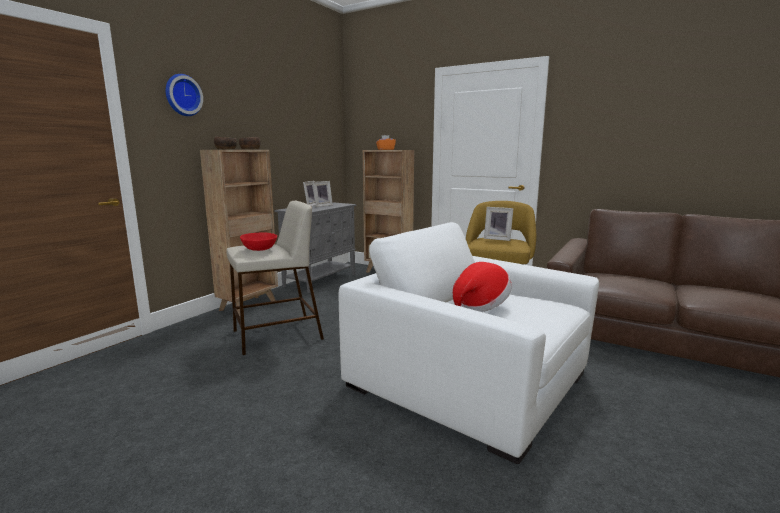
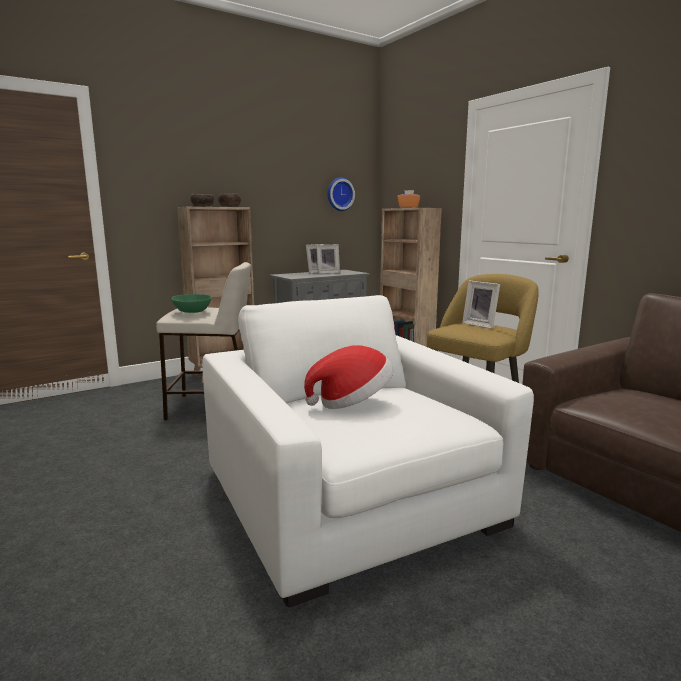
camera: 25 degrees right, 0 degrees up
wall clock [165,74,203,116] -> wall clock moved to [327,177,355,211]
red bowl [240,232,277,251] -> green bowl [172,294,212,313]

